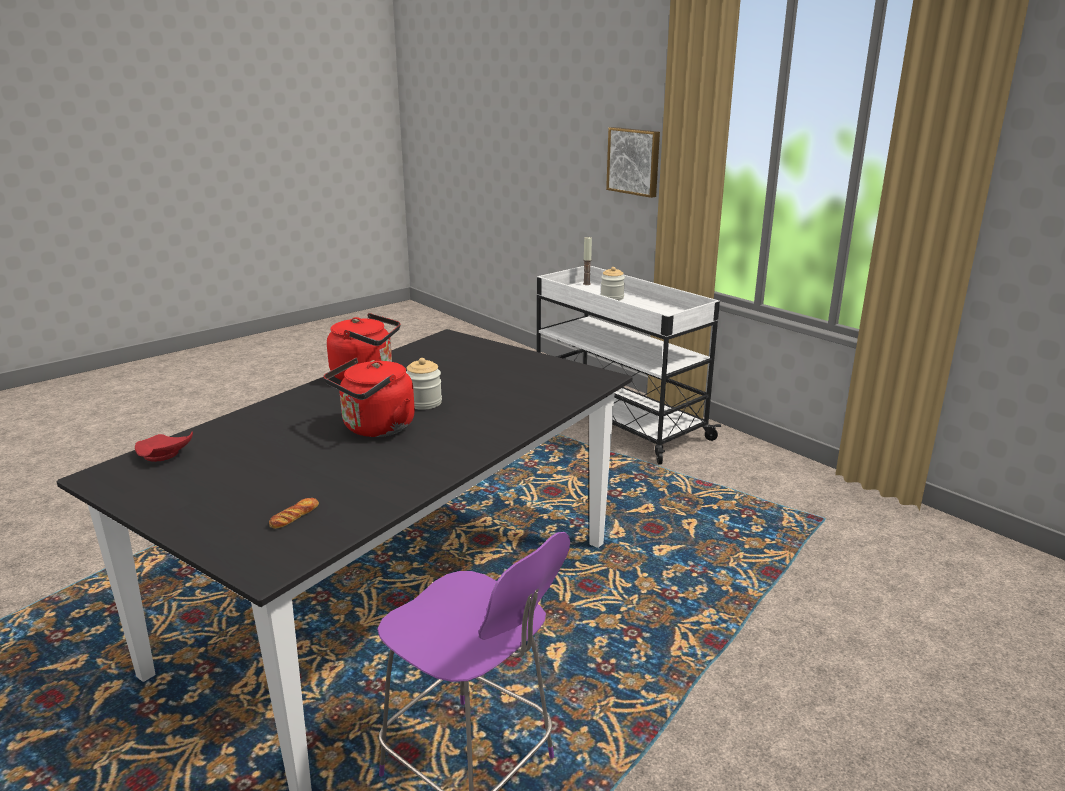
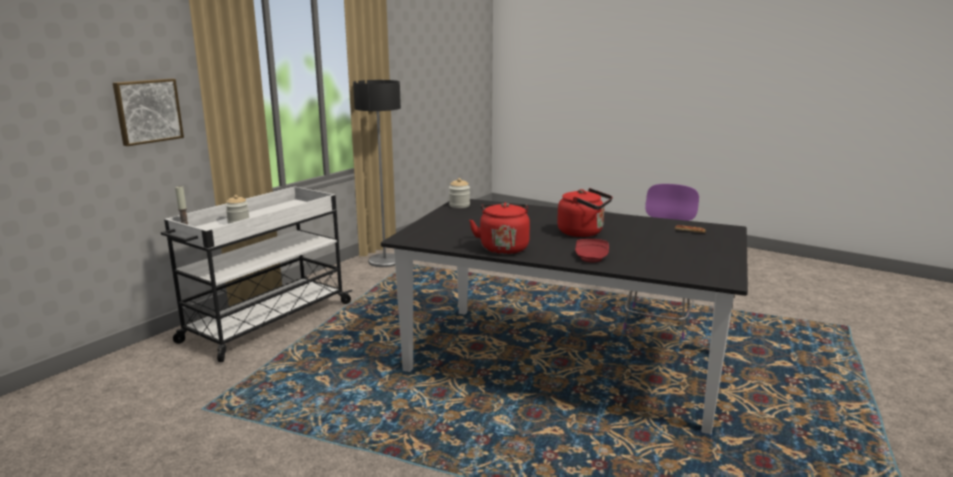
camera: 105 degrees left, 5 degrees down
red plate [135,432,193,462] -> red plate moved to [575,239,609,262]
jar [406,358,442,410] -> jar moved to [449,178,470,208]
none -> floor lamp [353,80,401,267]

